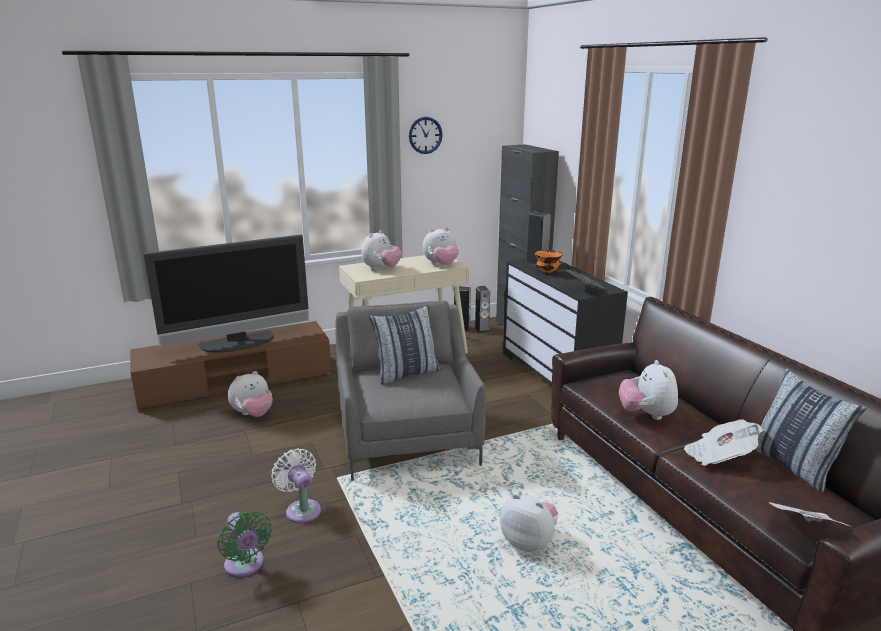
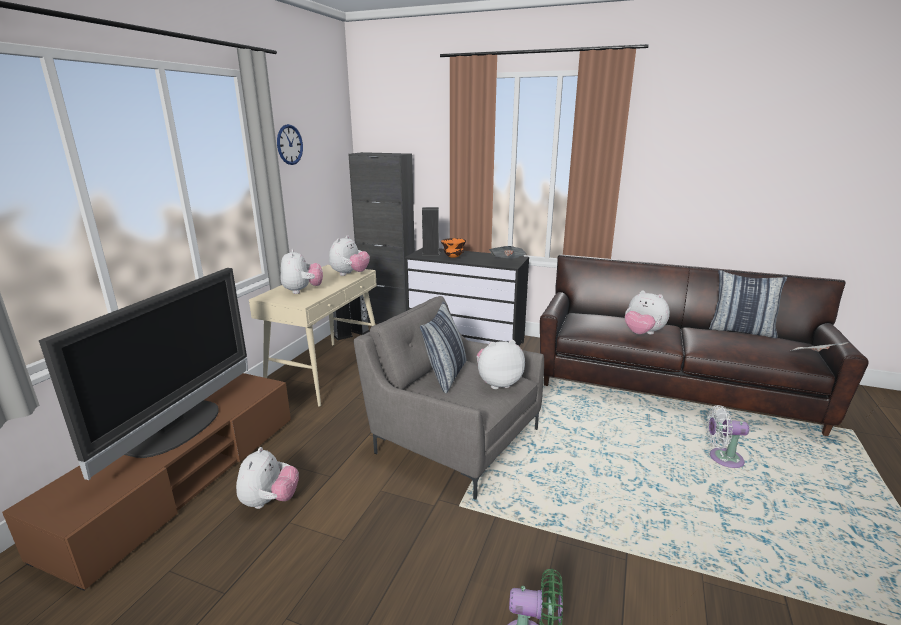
camera: 45 degrees left, 0 degrees up
white fan [271,448,321,523] -> white fan moved to [706,405,749,468]
plush toy [500,494,558,552] -> plush toy moved to [477,340,525,389]
newspaper [684,419,763,466] -> none

